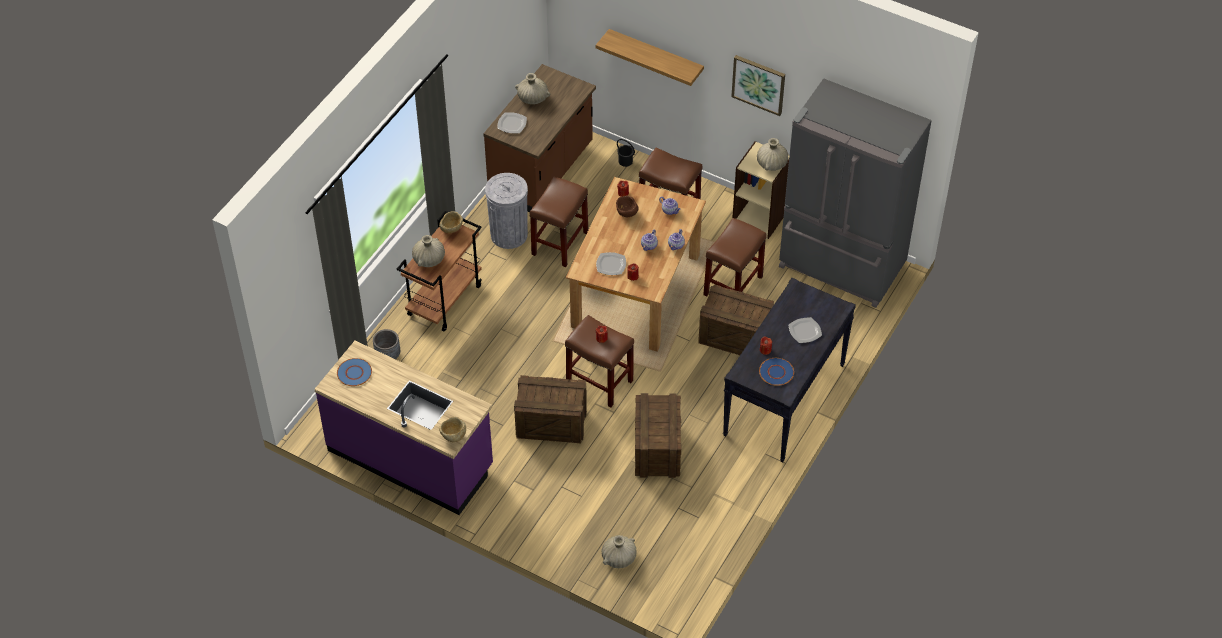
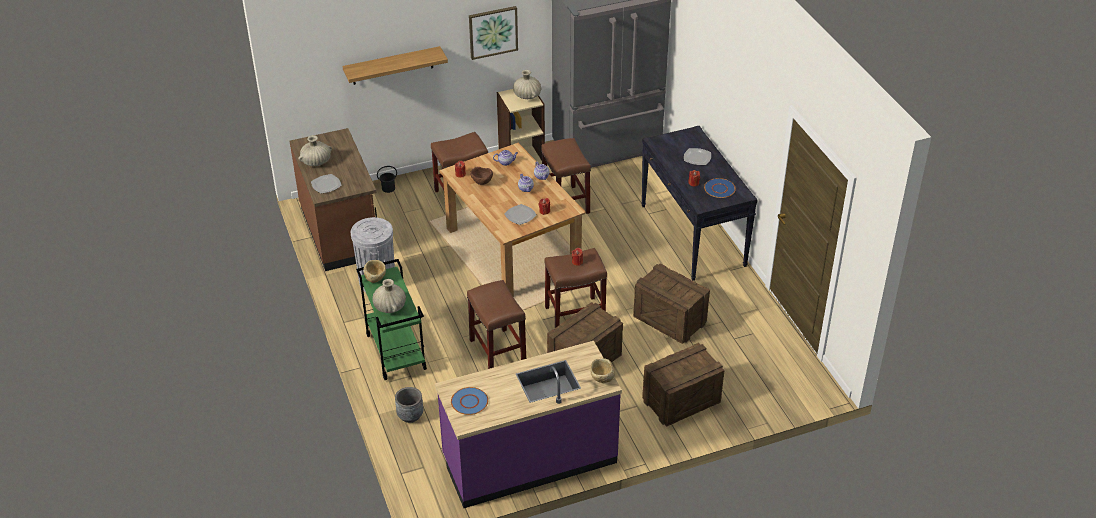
camera: 50 degrees left, 10 degrees down
brown cart [397,211,482,331] -> green cart [356,259,427,380]
brown stool [530,177,588,267] -> brown stool moved to [467,280,526,369]
beige vase [602,535,637,568] -> none
crate [698,284,774,355] -> crate moved to [642,343,725,426]

